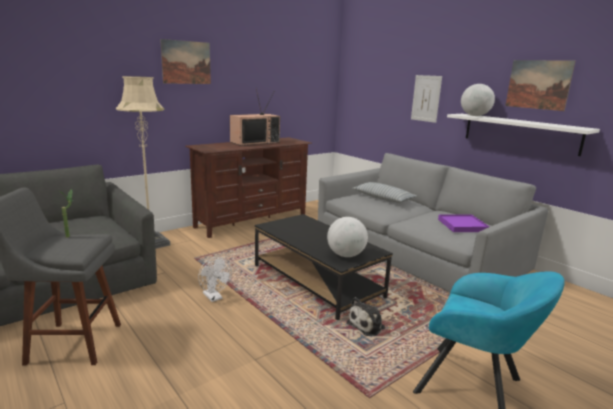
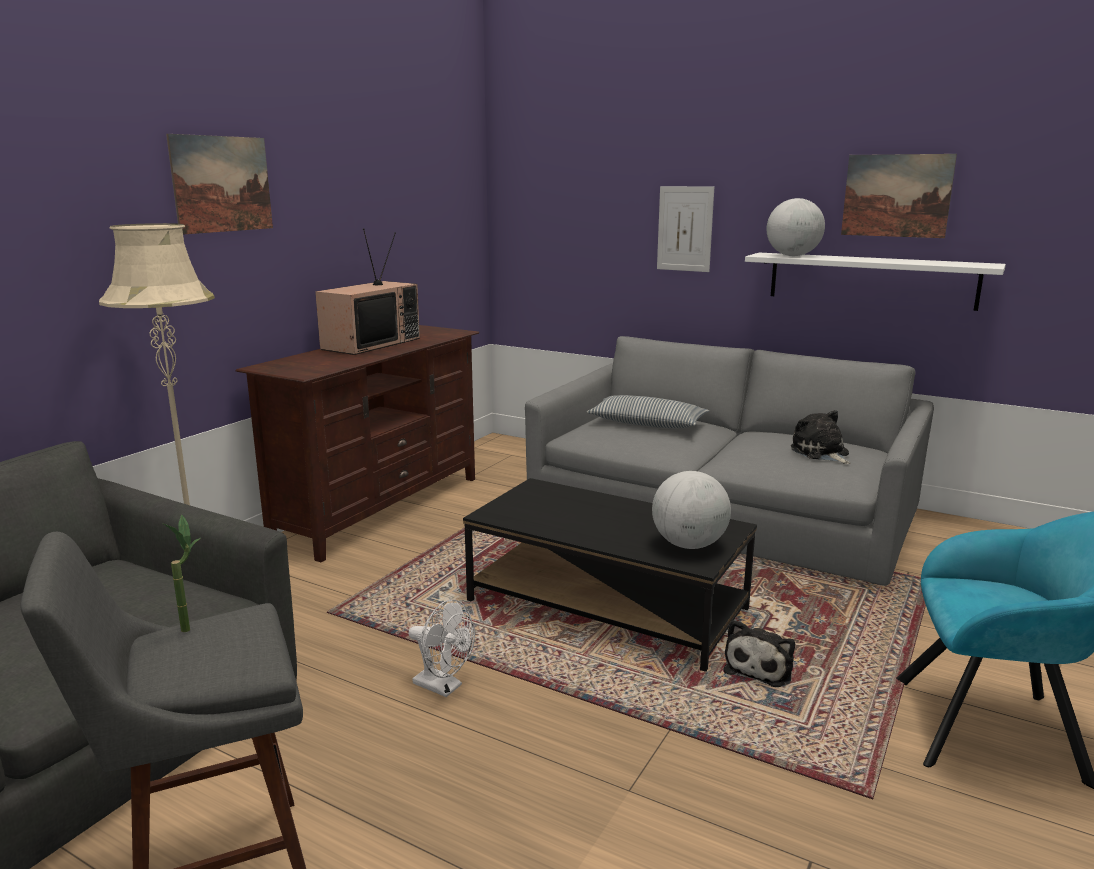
camera: 20 degrees left, 0 degrees up
purple tray [438,214,489,232] -> plush toy [791,410,850,464]

